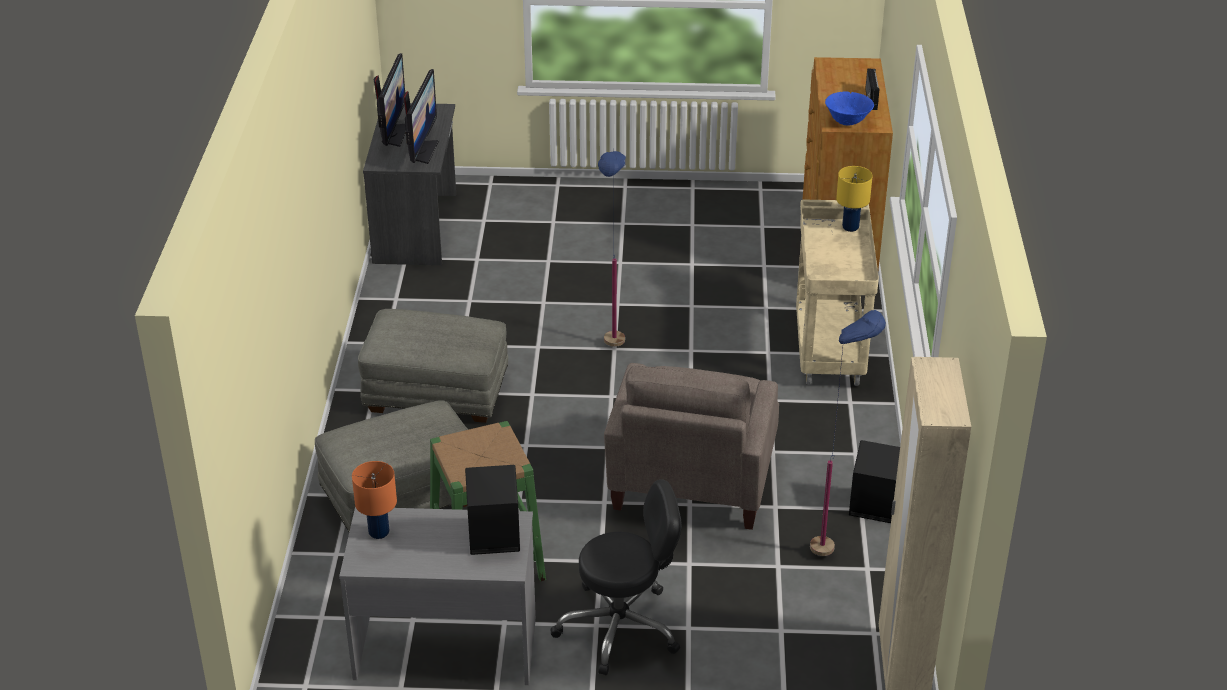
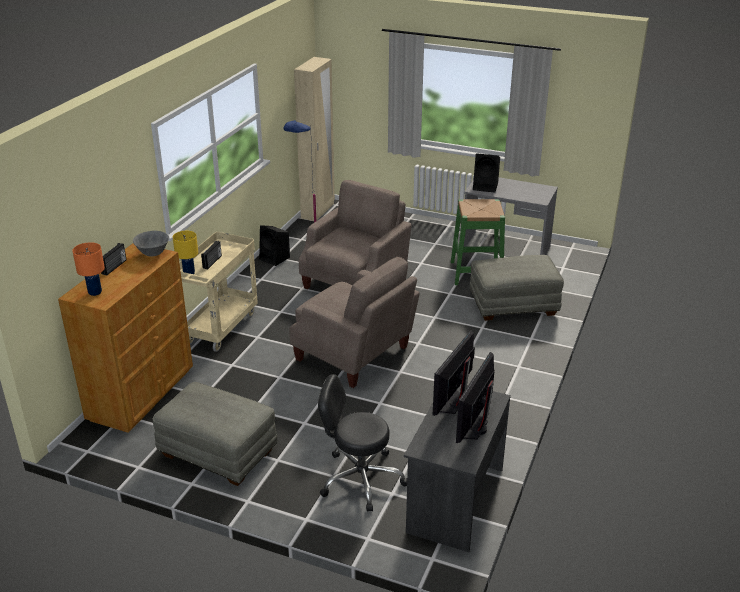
camera: 160 degrees left, 5 degrees down
orange table lamp [352,461,397,539] -> orange table lamp moved to [72,242,105,296]
grey ottoman [358,309,508,423] -> grey ottoman moved to [153,382,277,486]
black office chair [551,479,681,675] -> black office chair moved to [318,374,407,511]
blue floor lamp [598,151,626,347] -> beige armchair [289,257,420,388]
blue bowl [825,92,874,125] -> grey bowl [133,231,169,256]
none -> radio [201,241,222,269]

